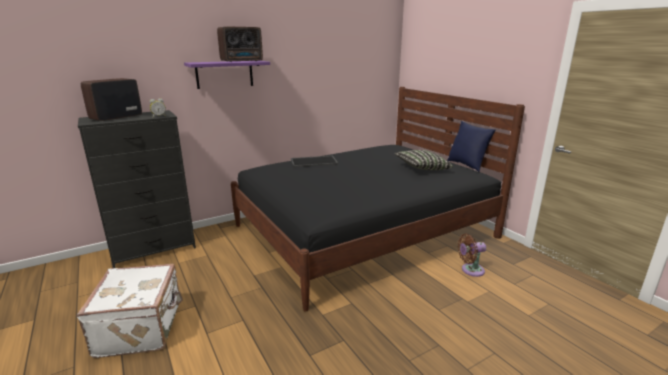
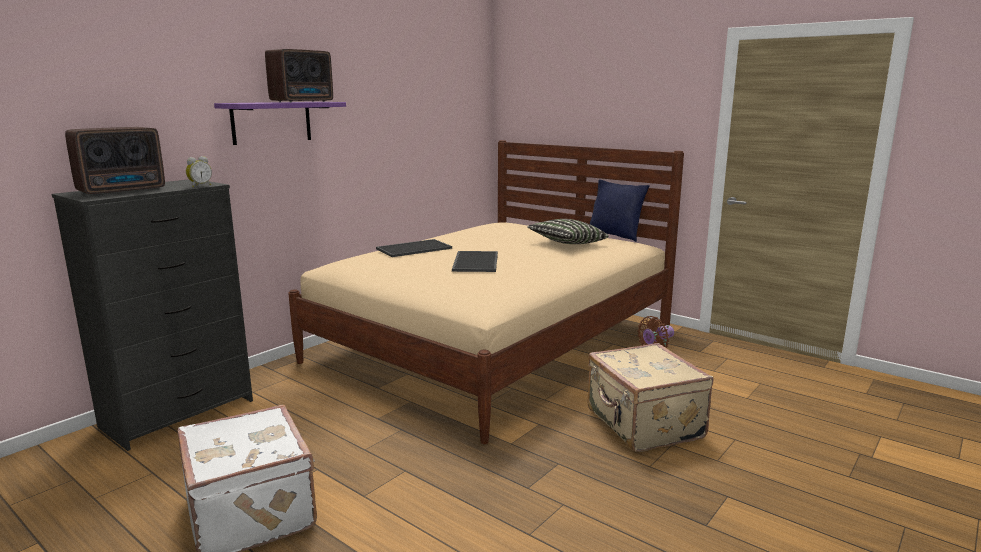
camera: 20 degrees left, 5 degrees down
radio [81,78,142,121] -> radio turned 150 degrees counterclockwise [65,127,165,195]
black bed [231,87,525,312] -> beige bed [288,140,684,444]
none -> tray [452,251,498,272]
none -> beige suitcase [587,343,713,452]

